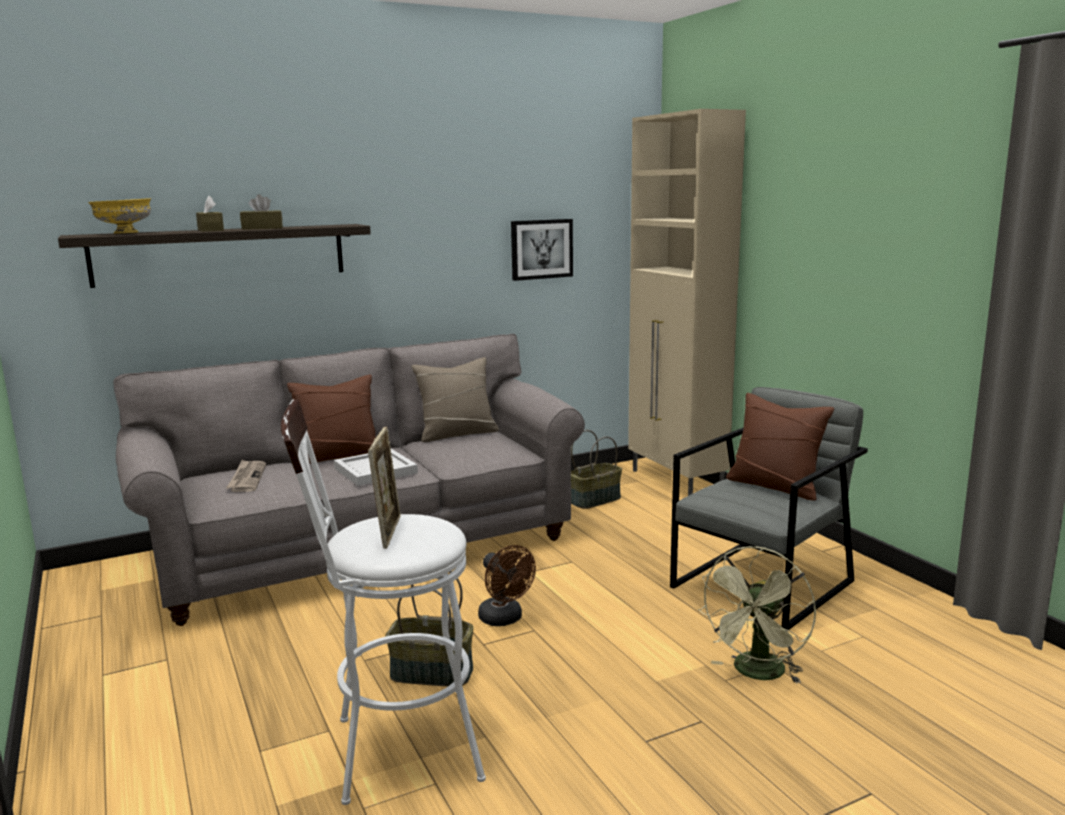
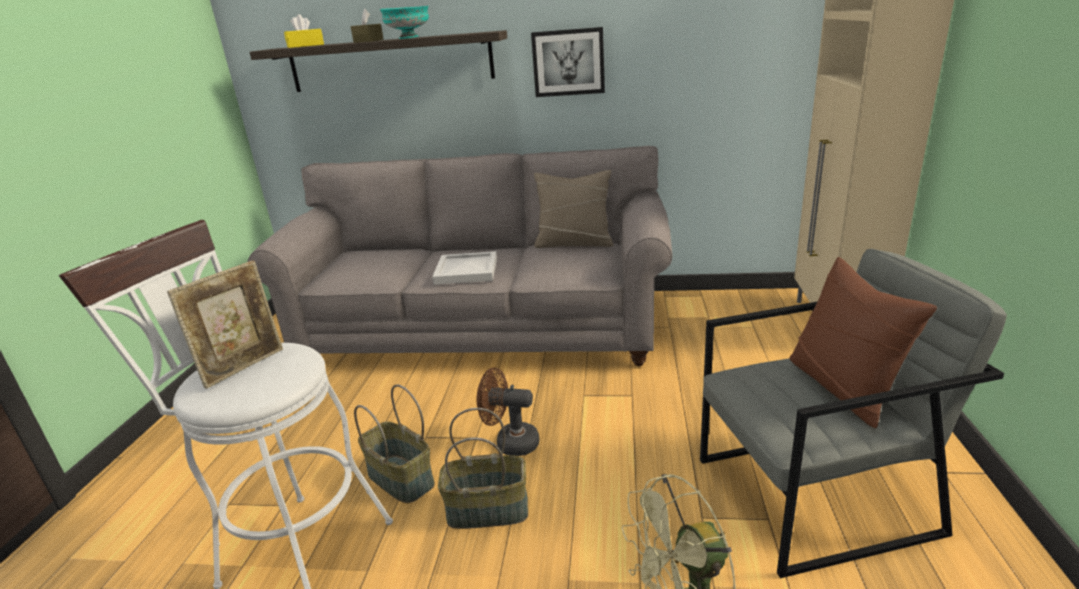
camera: 35 degrees right, 10 degrees up
yellow bowl [88,198,151,234] -> yellow tissue box [284,14,324,48]
newspaper [226,460,266,492] -> none
brown tissue box [240,194,283,230] -> turquoise bowl [379,6,429,39]
brown pillow [287,375,376,464] -> none
brown fan [478,545,536,626] -> brown fan turned 105 degrees clockwise [477,367,540,456]
picture [511,219,573,281] -> picture moved to [531,27,605,97]
basket [571,430,622,509] -> basket moved to [438,408,528,529]

